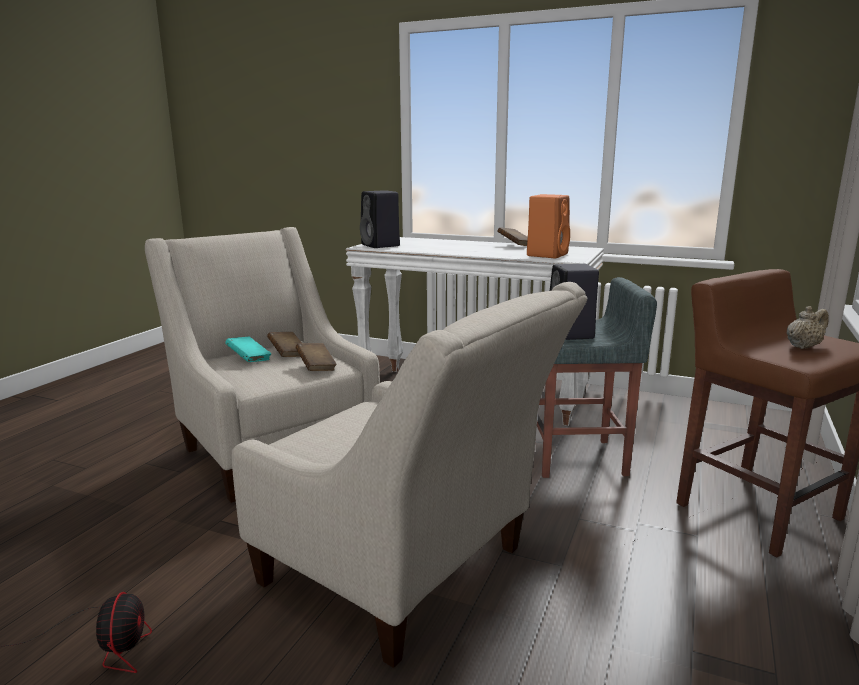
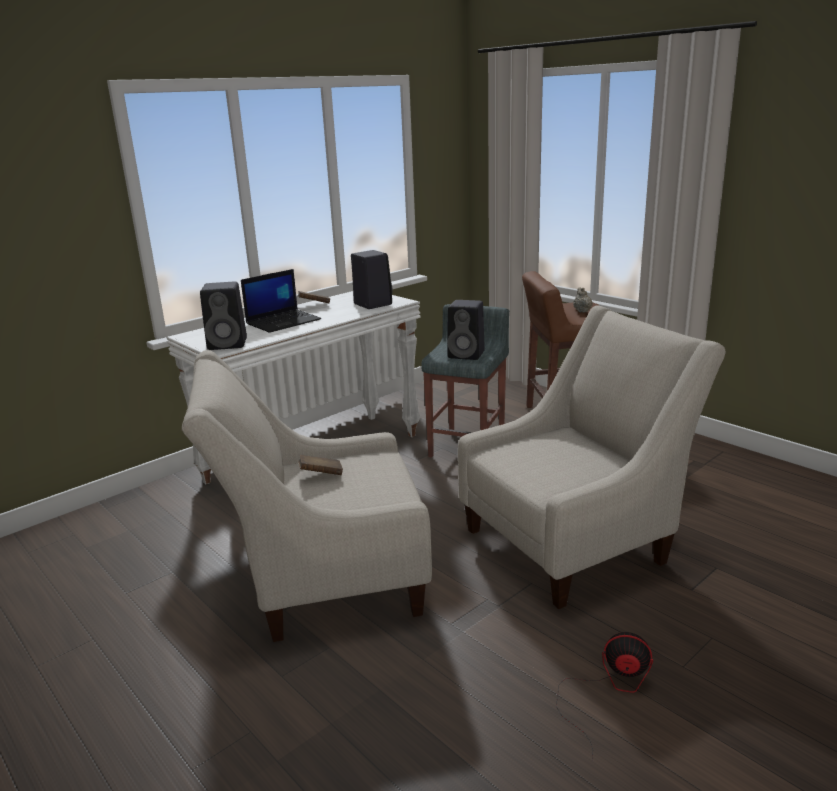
camera: 65 degrees left, 5 degrees up
turquoise book [225,337,271,362] -> none
brown book [296,343,337,371] -> none
orange speaker [527,194,570,258] -> black speaker [351,250,393,309]
none -> laptop [241,269,321,333]

